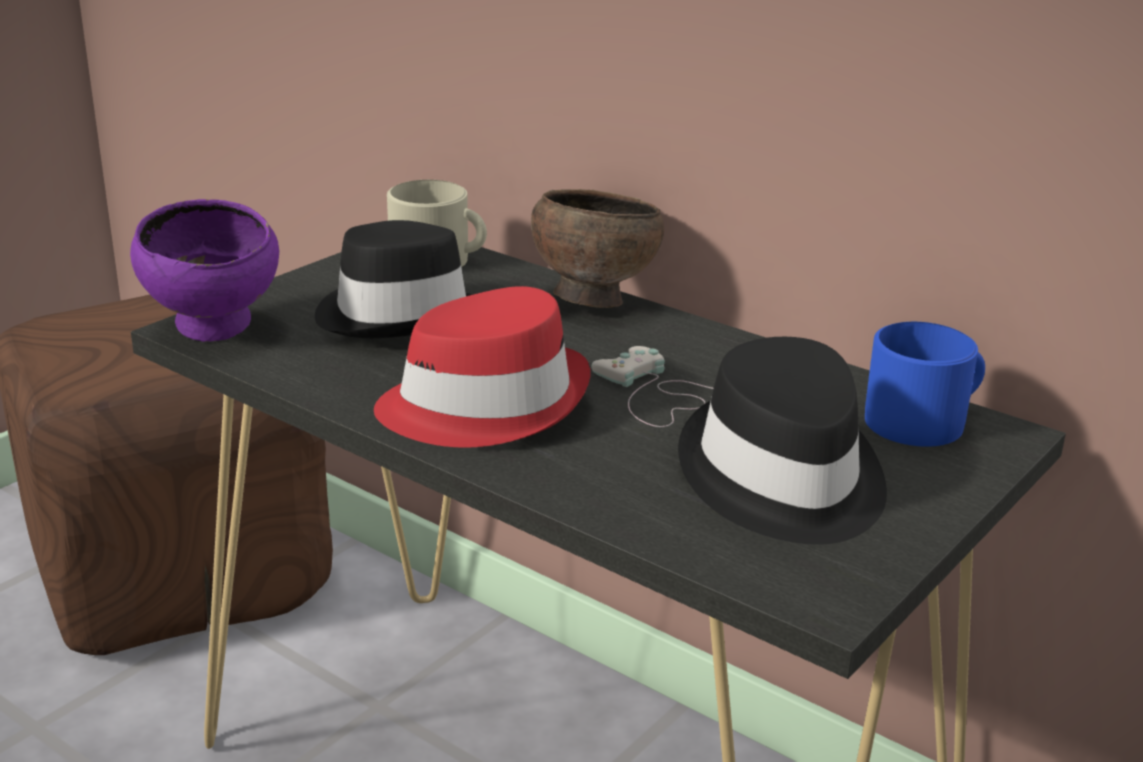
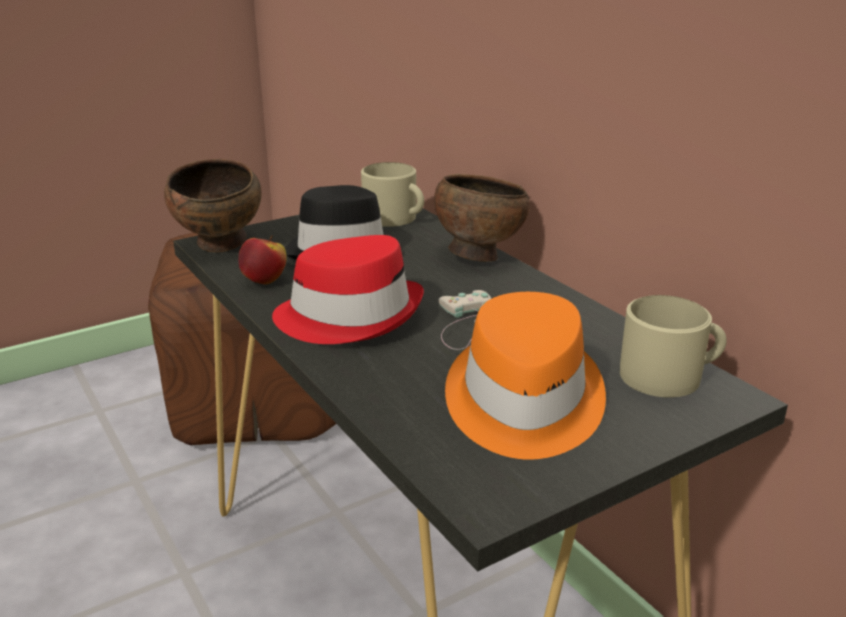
camera: 20 degrees right, 0 degrees up
purple bowl [130,199,279,342] -> brown bowl [164,159,261,252]
black hat [678,337,887,545] -> orange hat [445,292,606,460]
blue mug [865,322,985,447] -> beige mug [620,295,727,398]
none -> apple [238,235,287,285]

